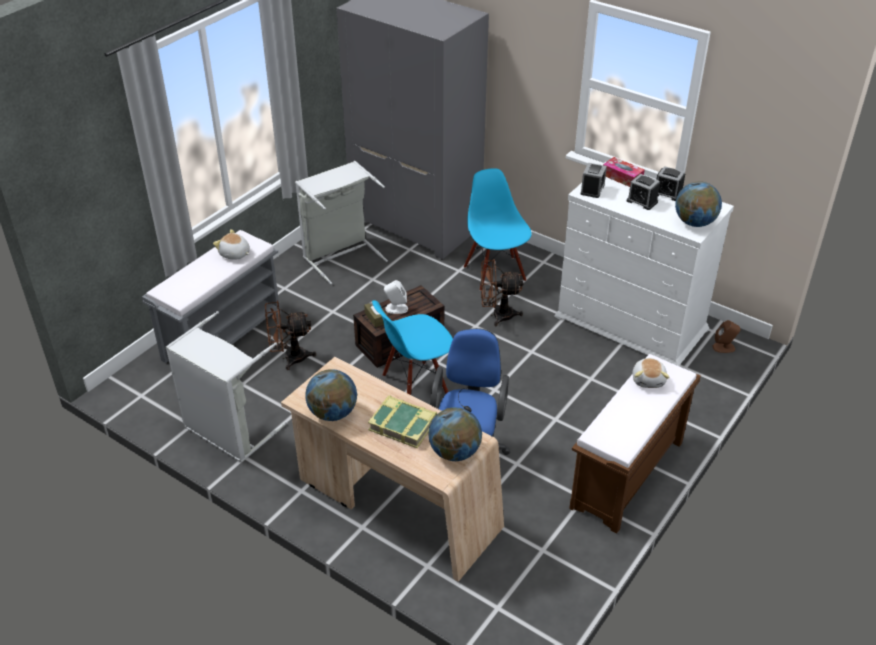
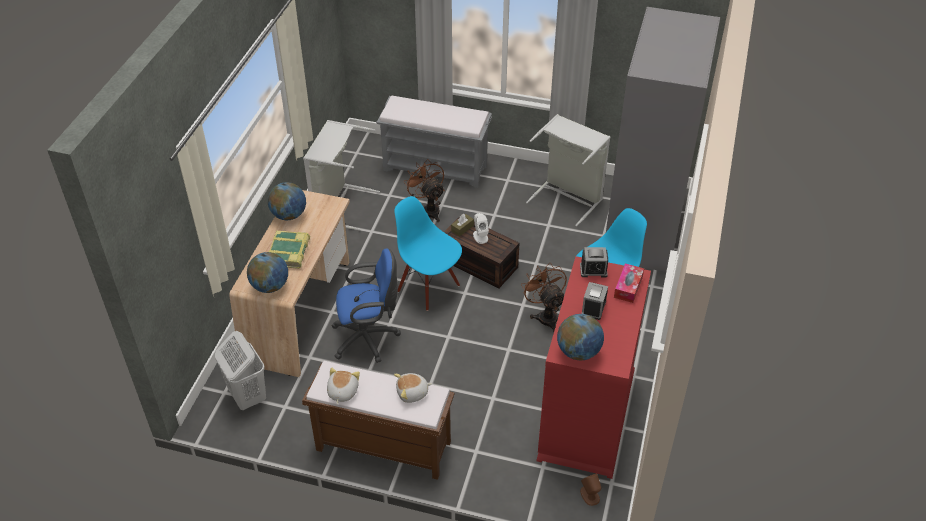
camera: 70 degrees right, 5 degrees up
plush toy [213,229,250,260] -> plush toy moved to [327,367,360,404]
white dresser [555,162,734,367] -> red dresser [536,256,651,479]
alarm clock [656,166,685,201] -> none
none -> white laundry basket [215,331,266,410]

